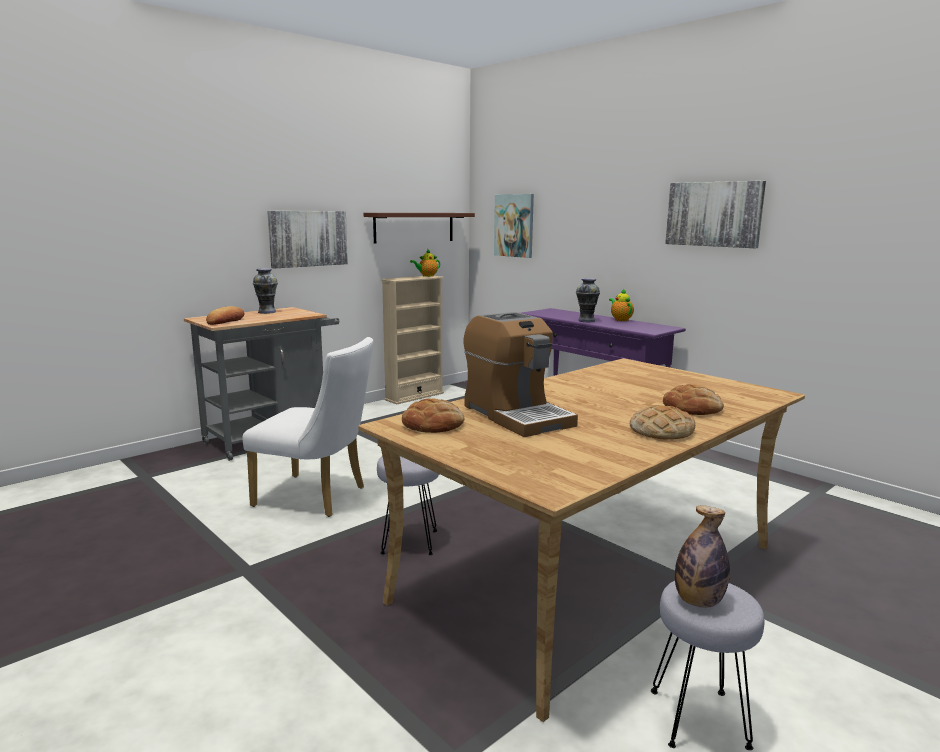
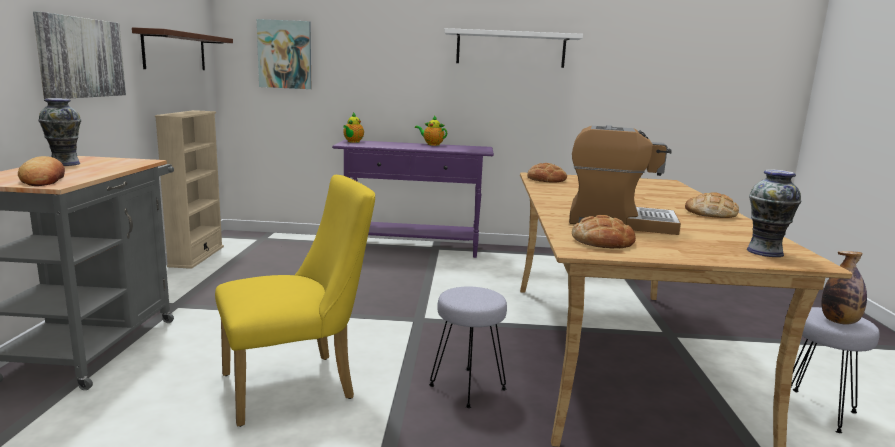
camera: 45 degrees left, 0 degrees up
white chair [242,337,373,517] -> yellow chair [215,175,375,427]
teapot [410,249,440,277] -> teapot moved to [343,112,364,143]
vase [576,278,600,322] -> vase moved to [747,169,802,257]
bread [663,384,724,415] -> bread moved to [527,163,567,182]
picture [665,181,766,248] -> white shelf [444,28,583,68]

